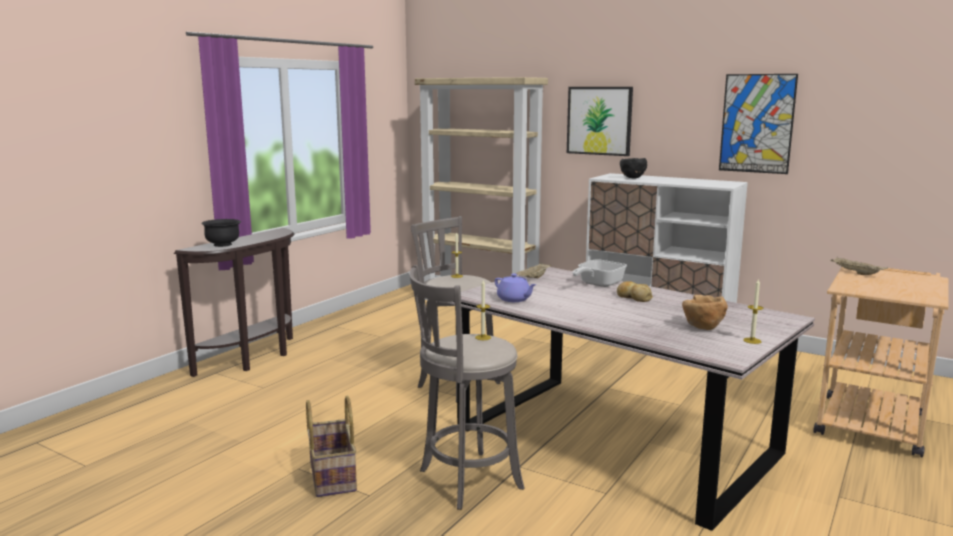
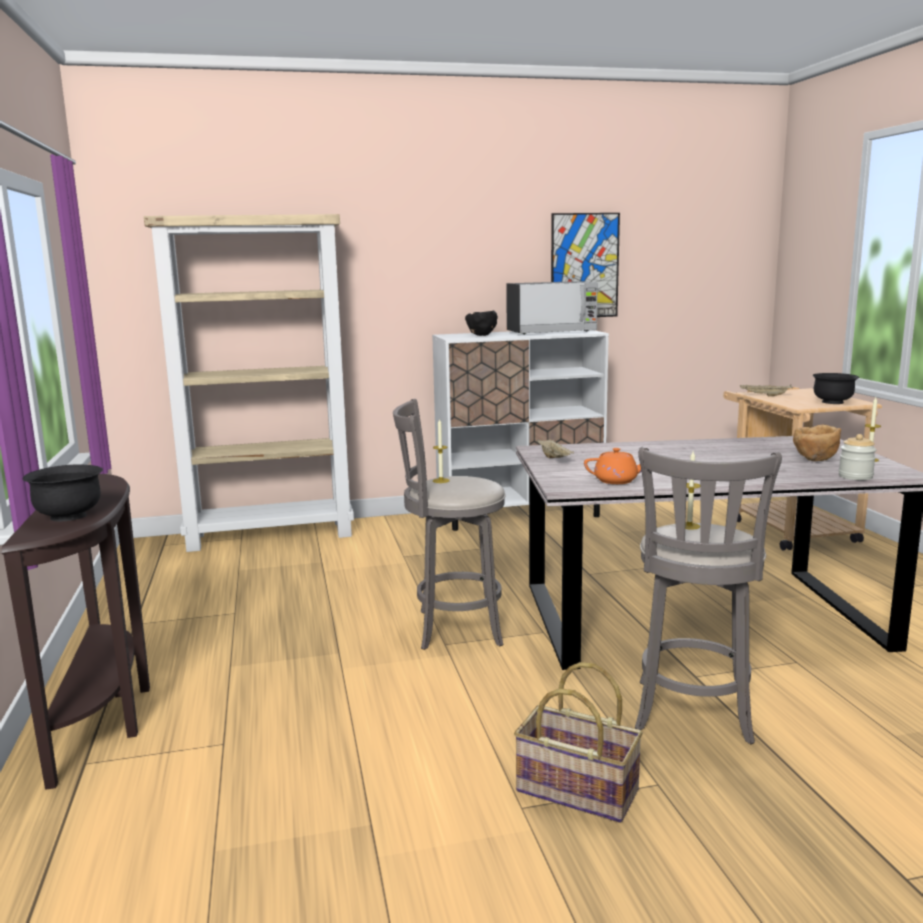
camera: 45 degrees left, 0 degrees up
purple teapot [495,274,537,302] -> orange teapot [584,448,642,484]
picture [567,87,633,156] -> none
frying pan [572,259,627,287] -> none
bread [617,281,653,302] -> none
none -> microwave [506,281,598,335]
none -> black bowl [812,373,859,404]
none -> jar [838,434,876,480]

